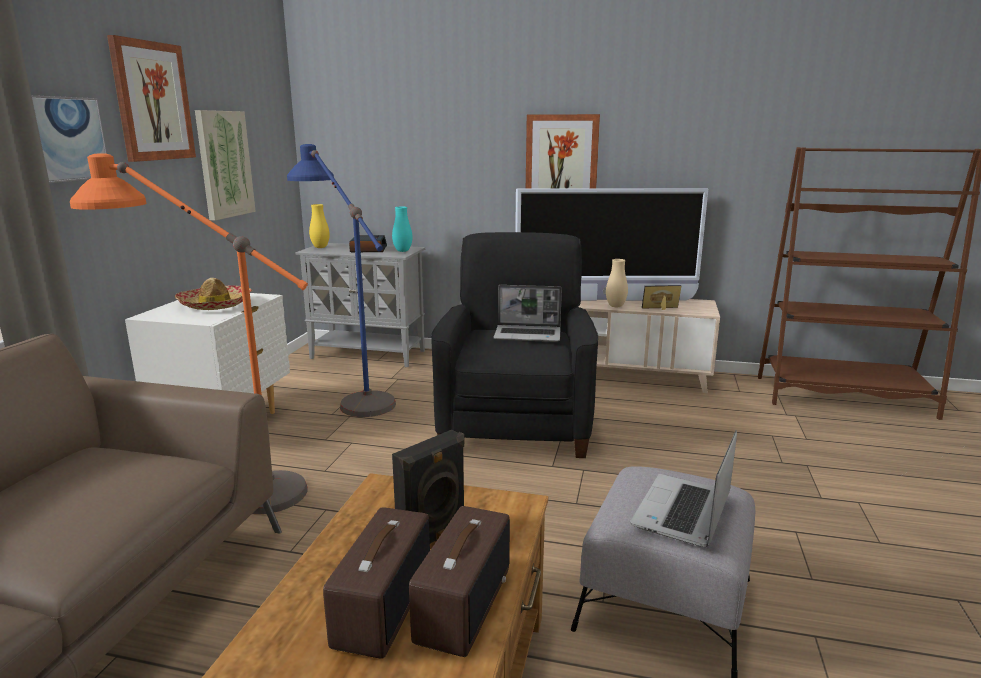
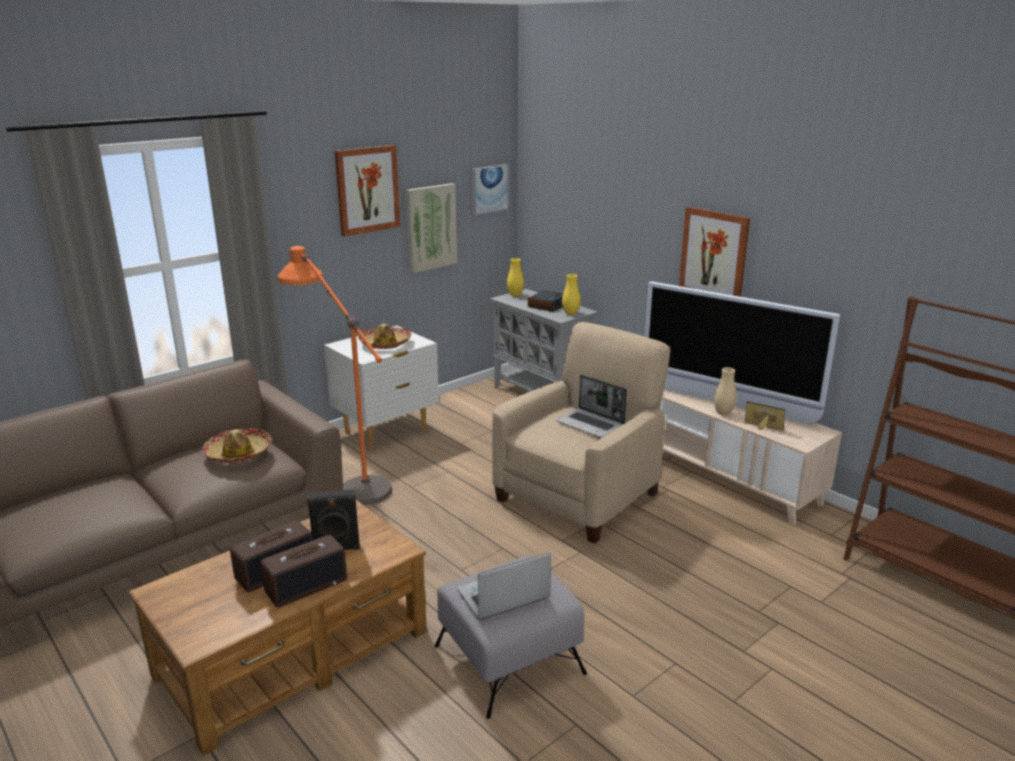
camera: 35 degrees right, 5 degrees up
picture [31,95,107,183] -> picture moved to [472,164,509,215]
blue floor lamp [287,144,396,417] -> none
turquoise vase [392,206,412,252] -> yellow vase [562,274,581,315]
black armchair [431,232,598,458] -> beige armchair [492,322,670,544]
none -> hat [202,428,272,463]

